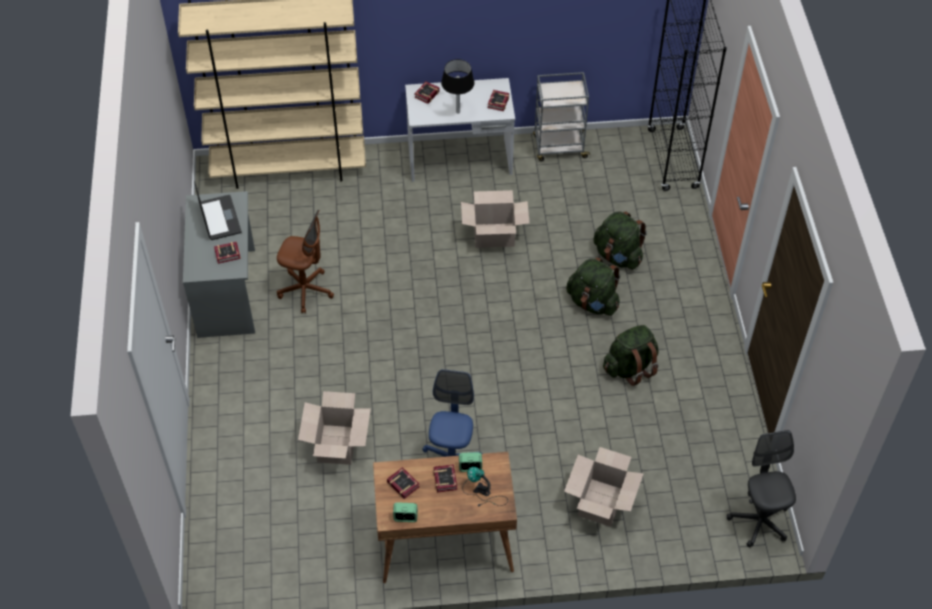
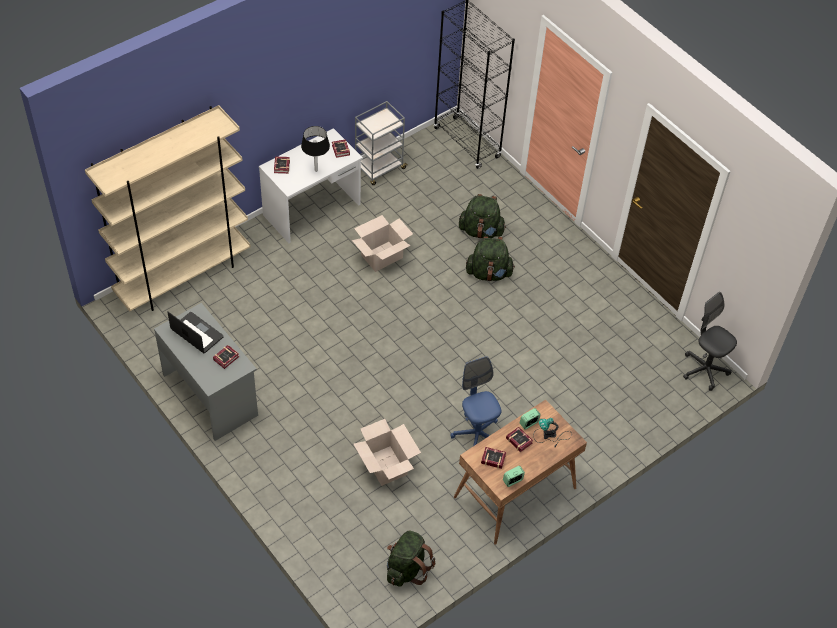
camera: 35 degrees left, 0 degrees up
brown office chair [277,210,334,313] -> none
cardboard box [564,447,644,527] -> none
green backpack [603,325,658,386] -> green backpack moved to [387,530,435,587]

